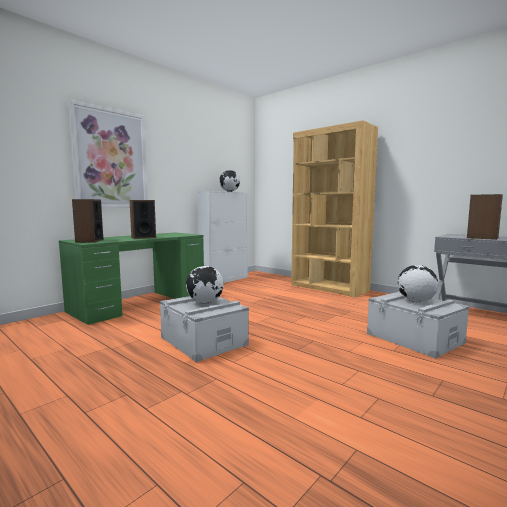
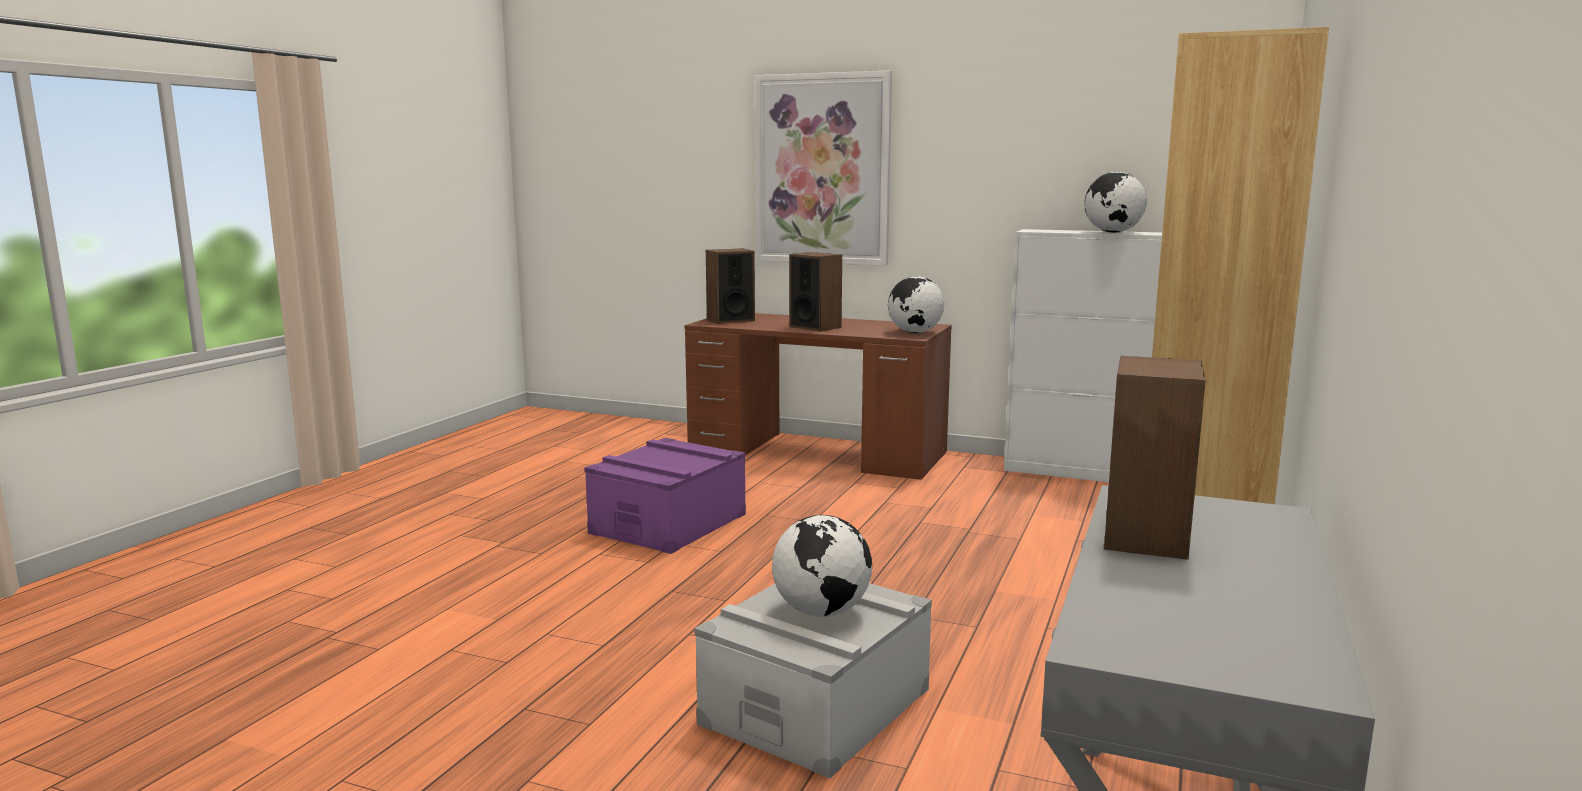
camera: 70 degrees right, 5 degrees up
green desk [59,232,204,325] -> brown desk [685,313,952,480]
grey storage box [160,296,249,362] -> purple storage box [585,438,746,554]
globe [186,266,224,304] -> globe moved to [888,276,944,333]

